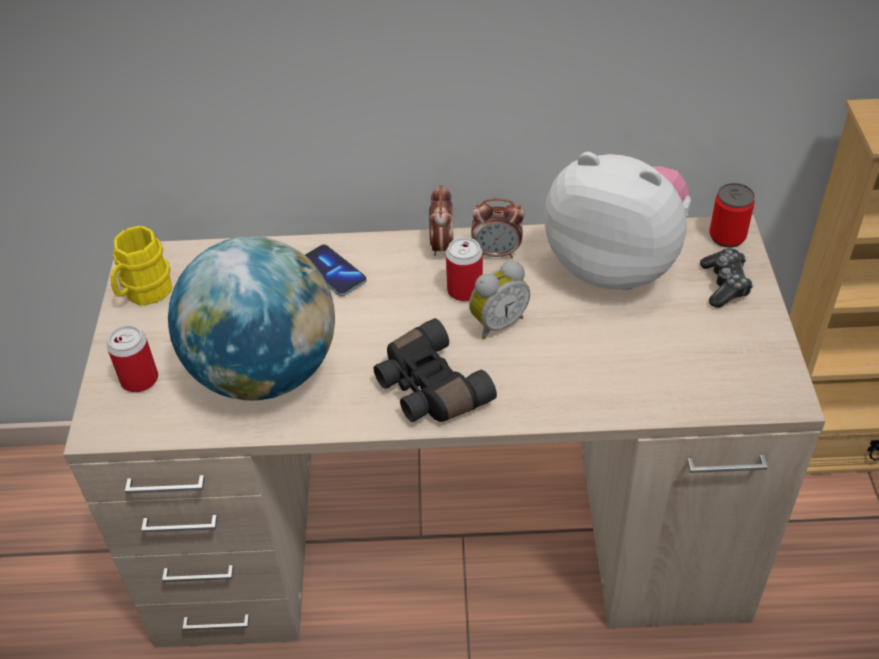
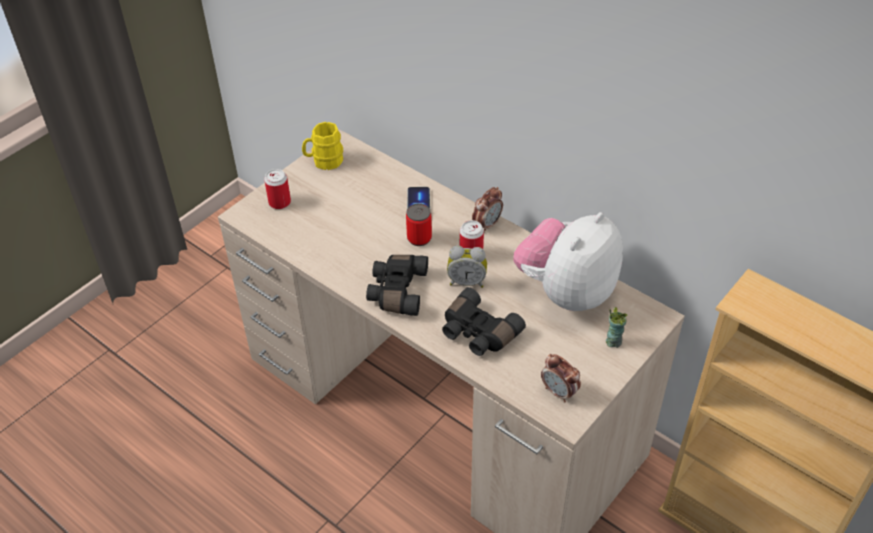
camera: 40 degrees right, 0 degrees up
globe [168,236,335,401] -> none
alarm clock [471,198,524,258] -> alarm clock moved to [541,354,581,402]
plush toy [545,152,691,290] -> plush toy turned 120 degrees counterclockwise [513,212,623,311]
game controller [700,248,753,308] -> cup [606,307,627,348]
can [709,183,755,248] -> can moved to [406,203,432,246]
none -> black binoculars [442,287,526,356]

